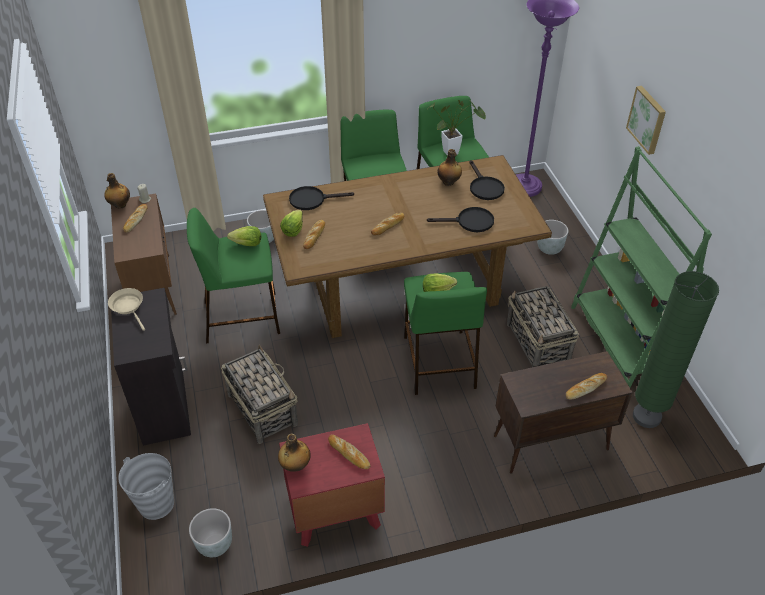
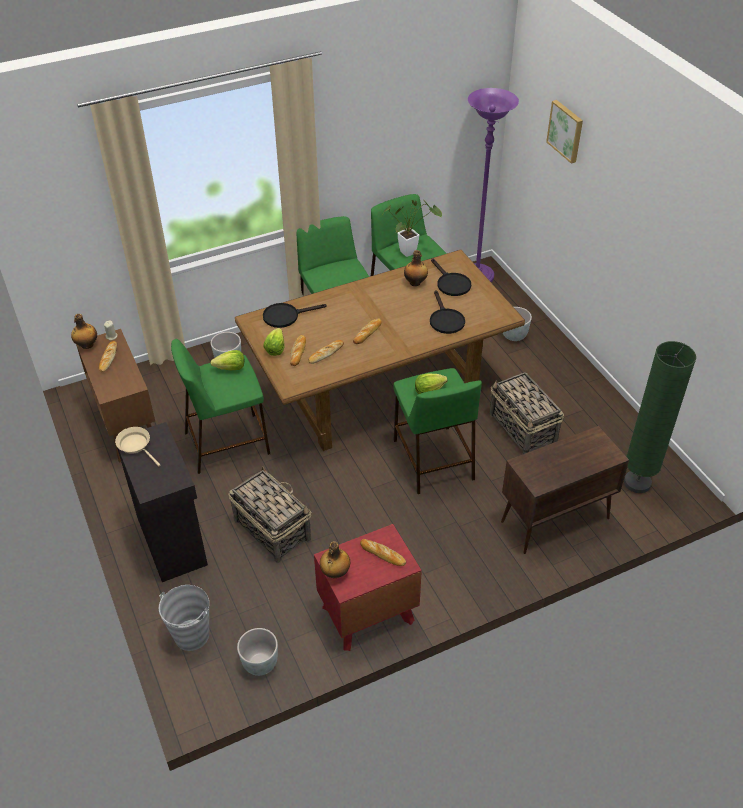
camera: 10 degrees left, 0 degrees up
black frying pan [427,207,494,232] -> black frying pan turned 90 degrees clockwise [430,290,465,334]
bread [566,373,608,400] -> bread moved to [308,340,344,364]
green bookcase [571,146,712,387] -> none
picture [626,86,666,155] -> picture moved to [546,100,583,163]

